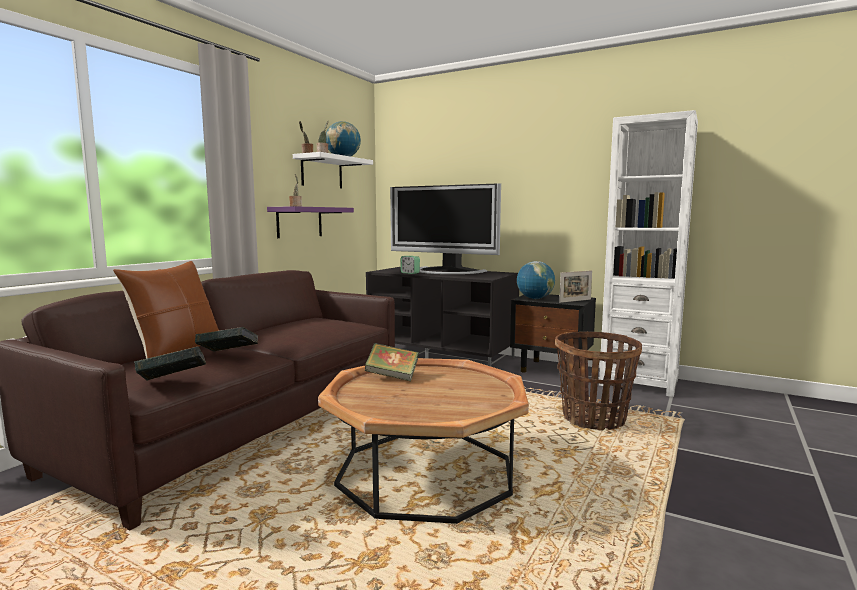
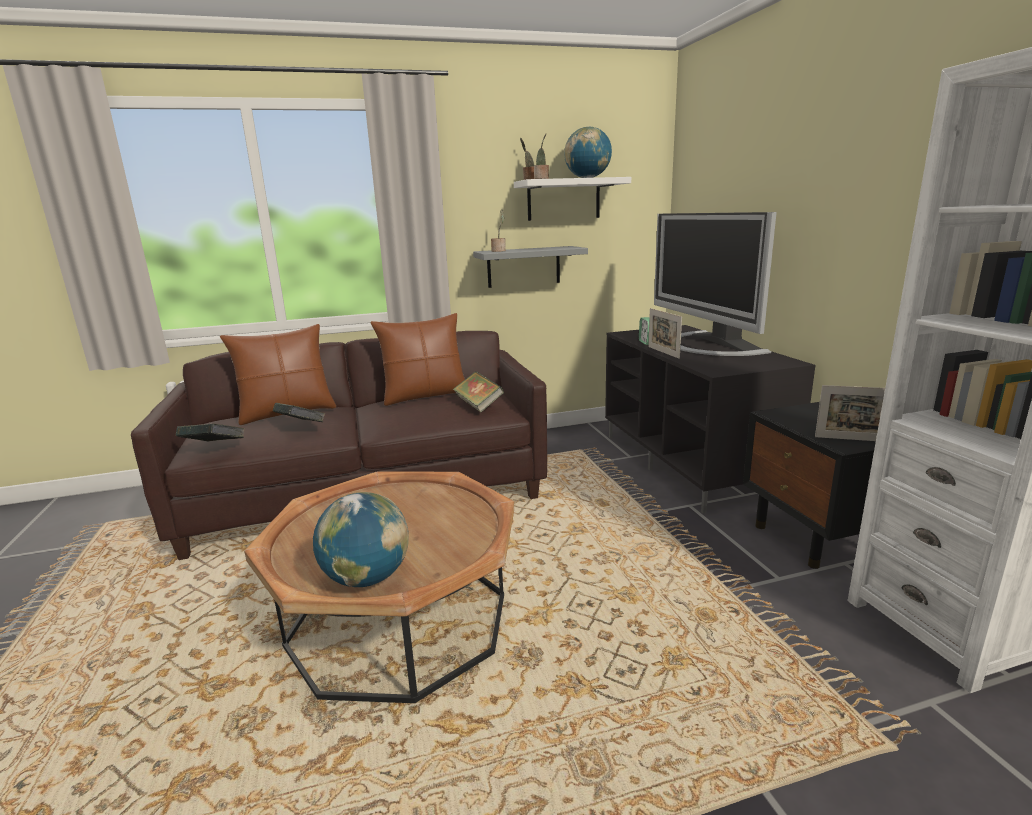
camera: 45 degrees right, 10 degrees up
purple shelf [267,206,354,238] -> grey shelf [473,246,588,288]
book [365,343,419,381] -> book moved to [453,371,504,412]
globe [517,261,555,299] -> globe moved to [313,492,409,587]
basket [555,332,642,431] -> none
none -> brown pillow [370,313,465,406]
none -> picture frame [648,308,682,359]

